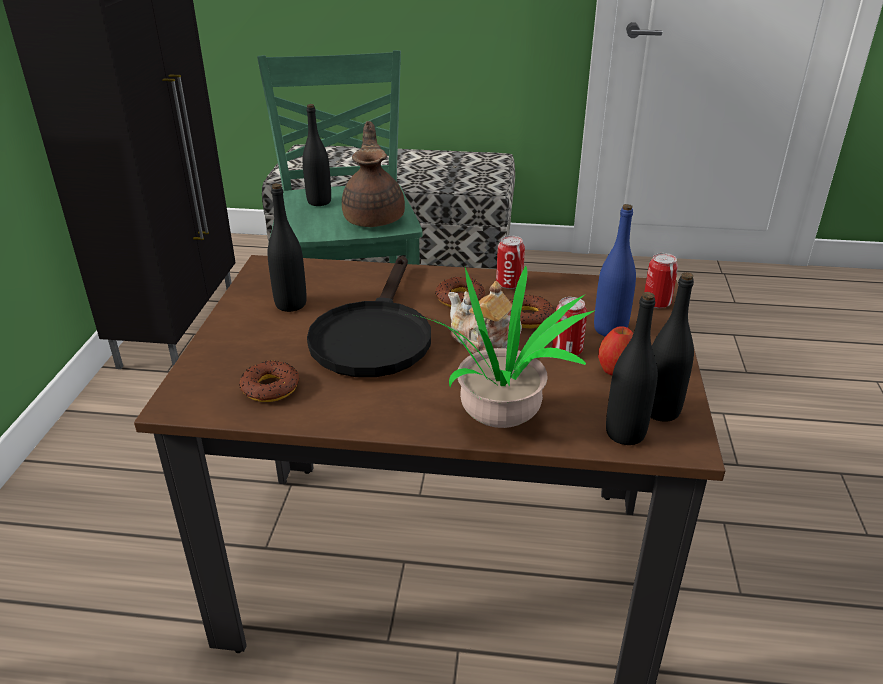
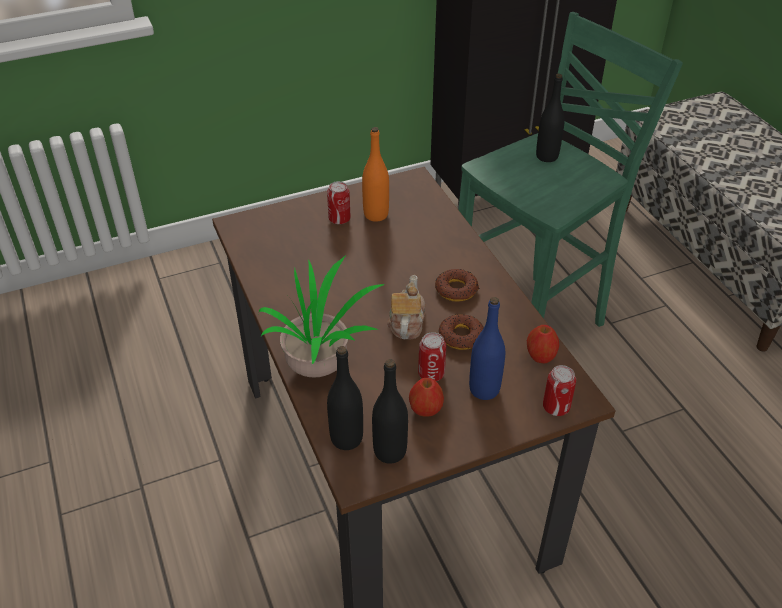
camera: 60 degrees right, 10 degrees up
donut [239,360,299,402] -> none
black bottle [268,183,307,312] -> orange bottle [362,127,389,222]
black frying pan [307,256,431,377] -> none
brown teapot [342,121,405,227] -> none
can [496,235,525,289] -> can moved to [327,181,351,224]
none -> apple [527,325,559,363]

